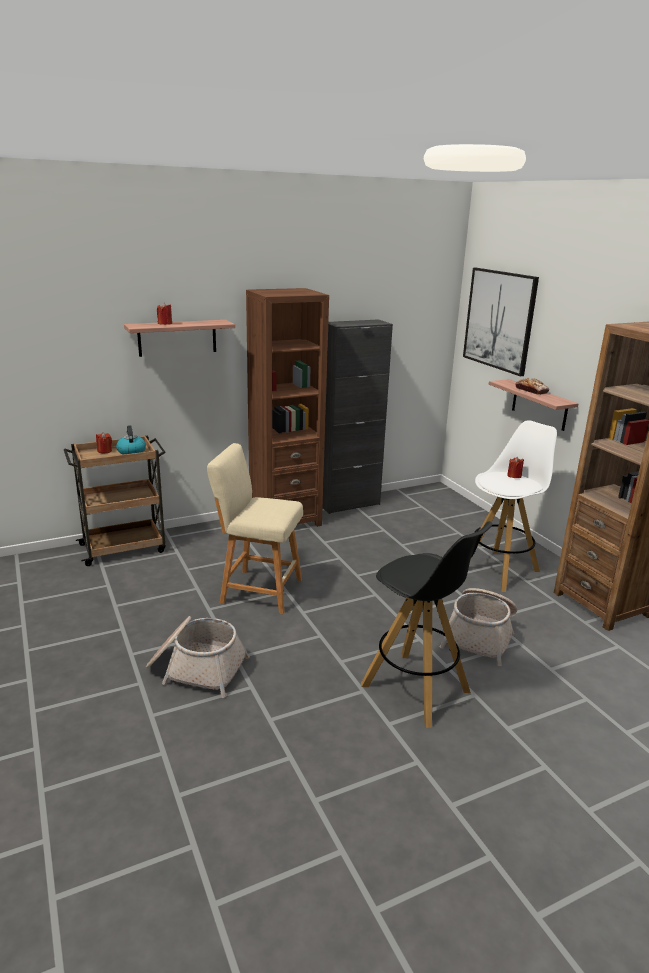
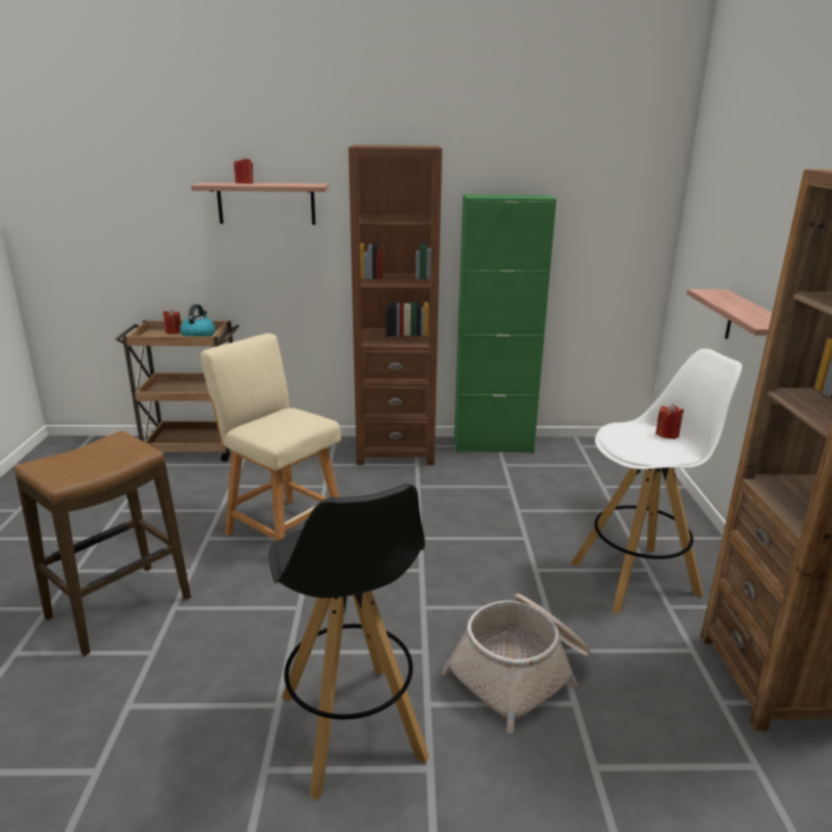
camera: 25 degrees right, 0 degrees up
basket [146,616,250,698] -> stool [14,431,191,656]
black cabinet [323,319,393,514] -> green cabinet [454,194,556,453]
picture [463,268,539,376] -> none
bread [515,377,549,395] -> none

